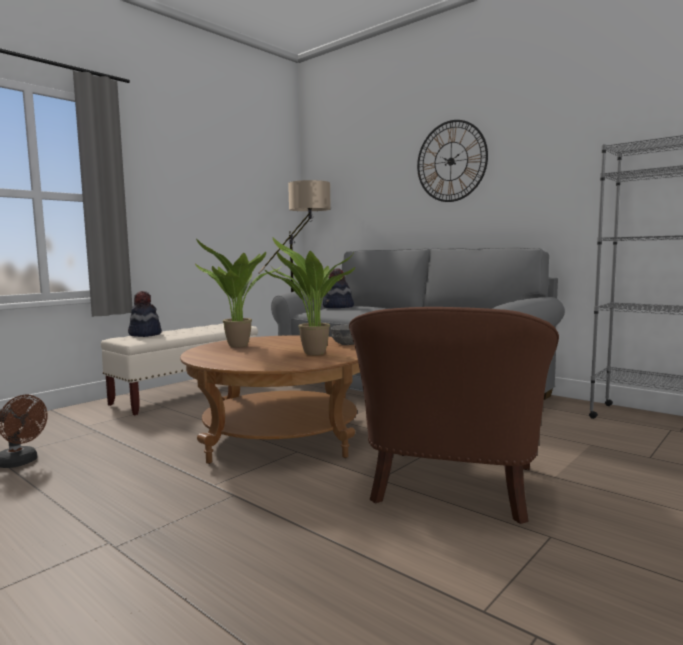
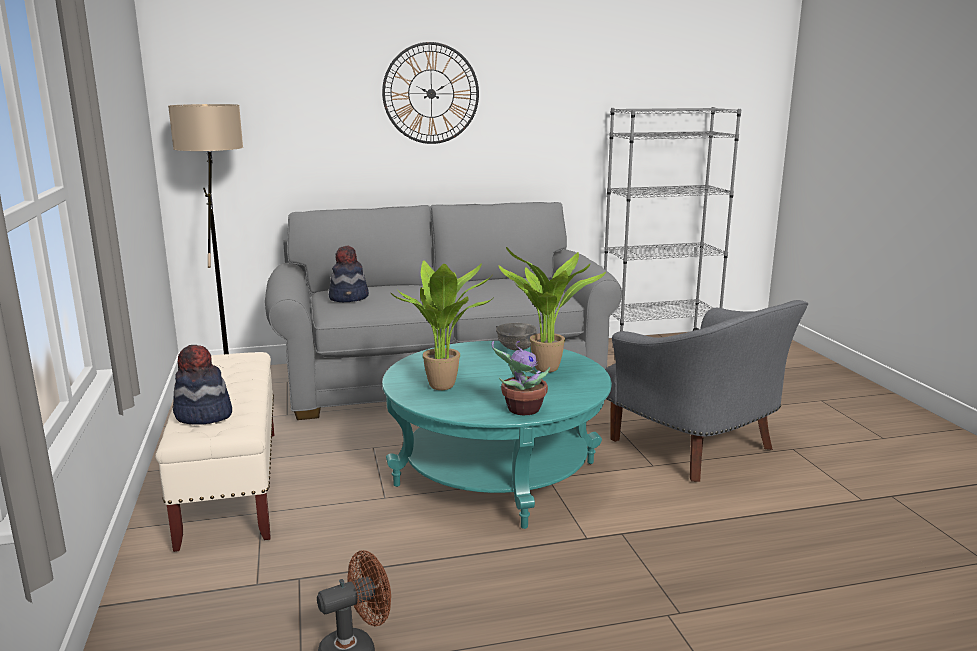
camera: 55 degrees left, 10 degrees up
brown coffee table [180,335,360,464] -> turquoise coffee table [382,341,612,529]
brown armchair [349,307,559,524] -> grey armchair [605,300,808,482]
none -> potted plant [491,341,550,415]

